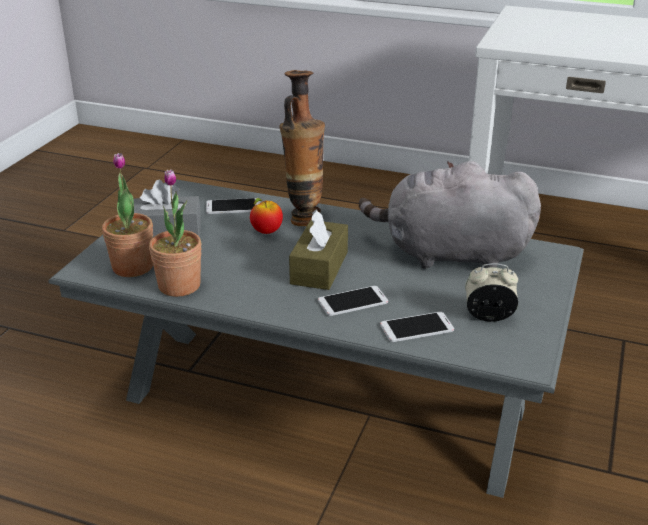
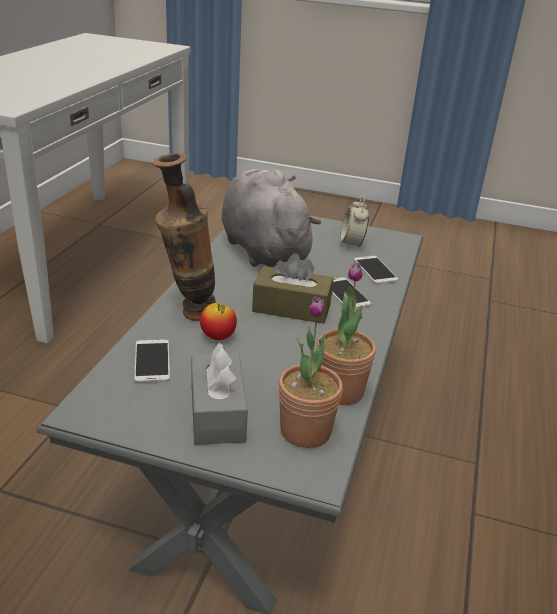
camera: 95 degrees left, 0 degrees up
grey plush toy [359,161,541,269] -> grey plush toy turned 150 degrees clockwise [222,169,321,267]

